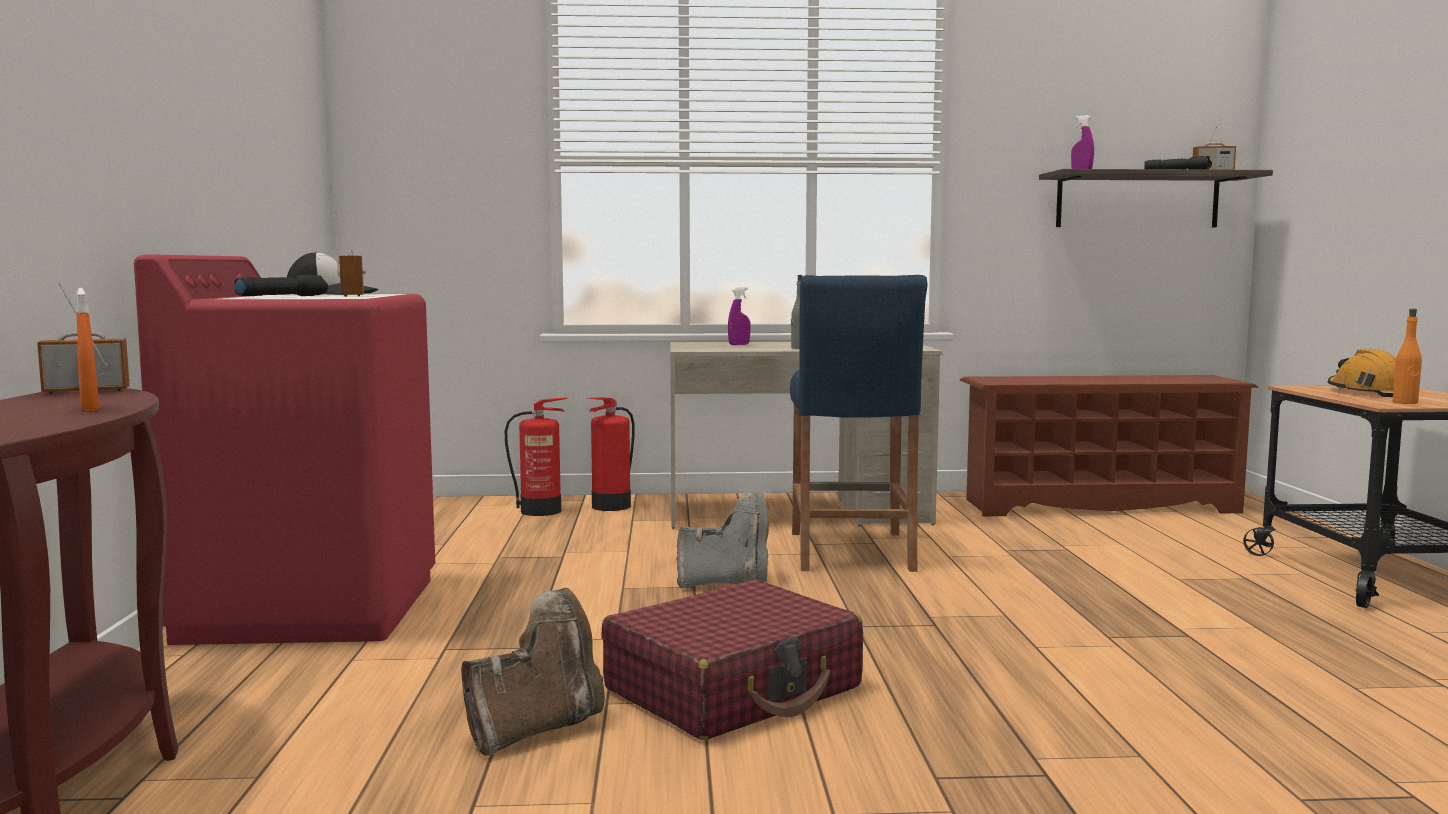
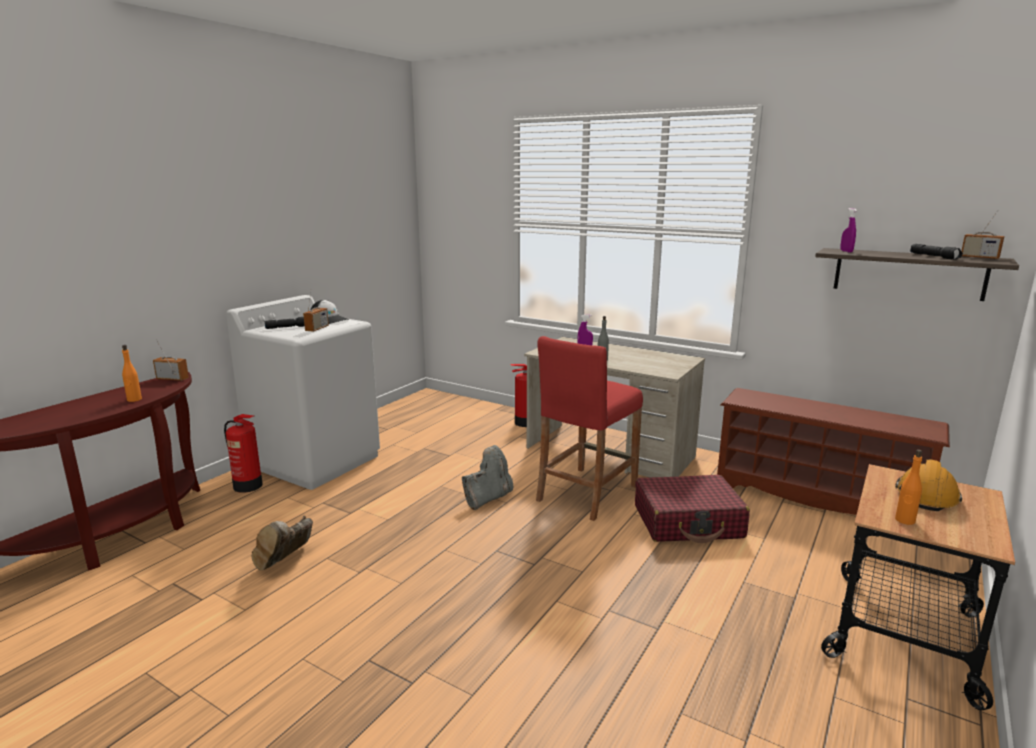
camera: 35 degrees right, 10 degrees up
orange spray bottle [76,287,99,411] -> orange bottle [122,345,142,402]
red washing machine [134,255,435,645] -> white washing machine [226,295,380,490]
brown boot [461,588,605,756] -> brown boot turned 120 degrees clockwise [252,516,313,571]
fire extinguisher [505,397,567,516] -> fire extinguisher moved to [224,414,263,493]
red suitcase [602,580,863,740] -> red suitcase moved to [635,475,750,543]
grey boot [676,492,769,589] -> grey boot turned 75 degrees counterclockwise [462,445,513,510]
blue stool [790,275,928,572] -> red stool [536,336,643,521]

